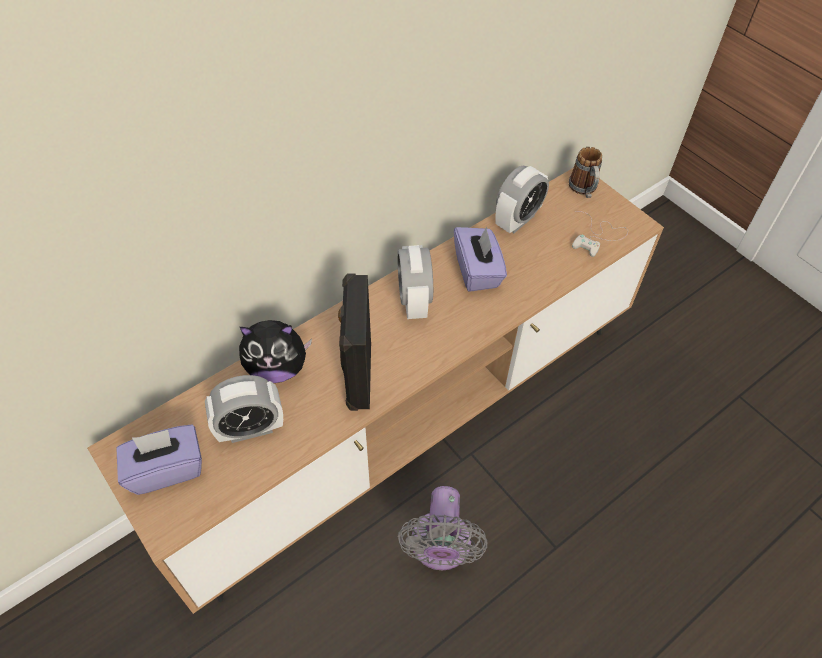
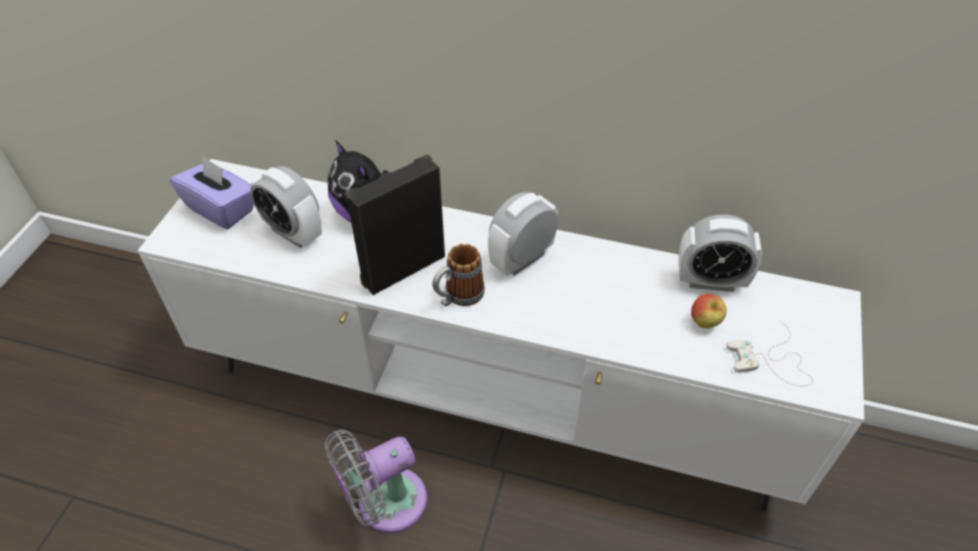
camera: 55 degrees right, 5 degrees down
brown tv stand [87,168,664,614] -> white tv stand [138,159,864,511]
purple tissue box [454,227,507,292] -> none
mug [569,147,602,198] -> mug moved to [432,244,485,306]
none -> apple [691,294,727,328]

